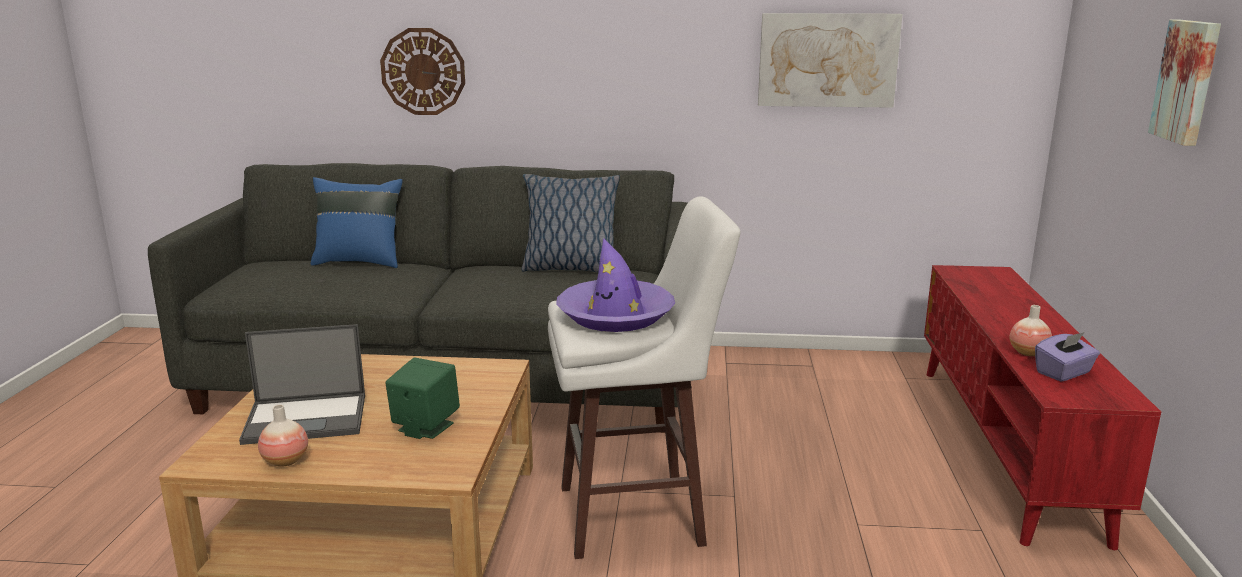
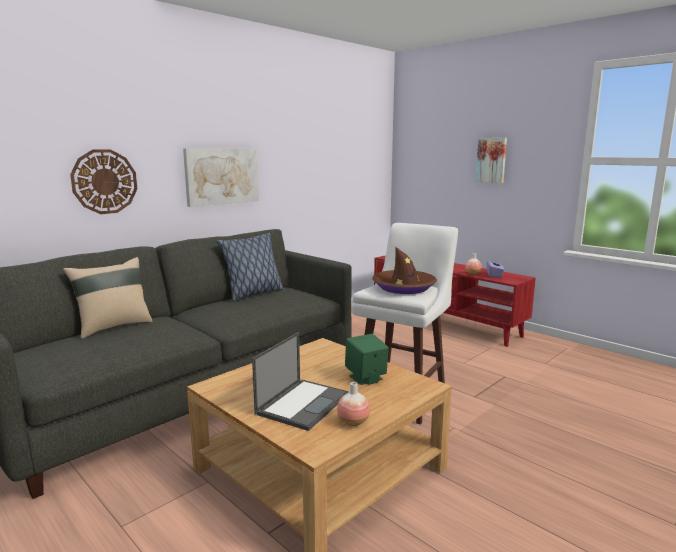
camera: 50 degrees left, 5 degrees down
blue pillow [310,177,402,268] -> beige pillow [63,257,152,339]
purple hat [556,238,675,332] -> brown hat [372,247,437,294]
picture [758,13,902,108] -> picture moved to [183,148,259,207]

